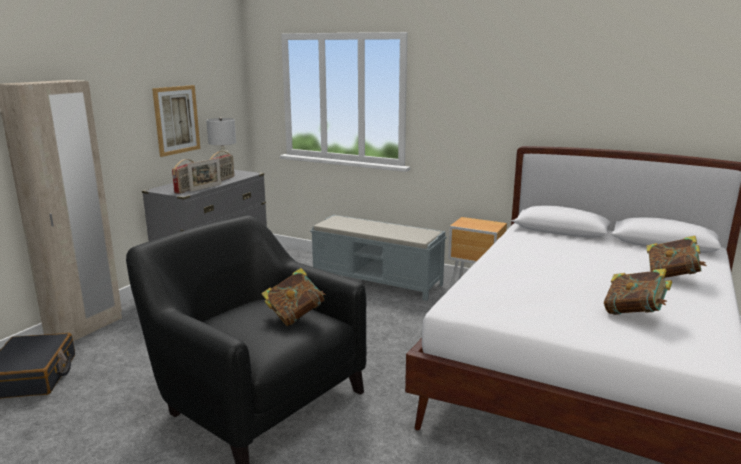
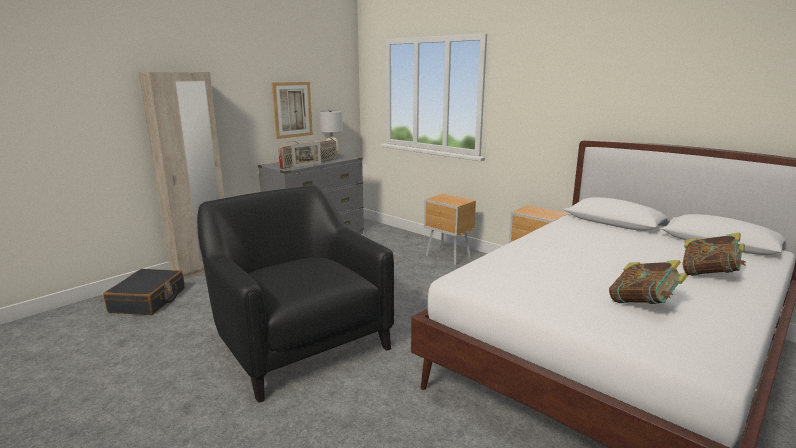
camera: 15 degrees right, 0 degrees up
book [261,268,326,326] -> none
grey bench [310,215,447,301] -> brown nightstand [424,194,476,265]

